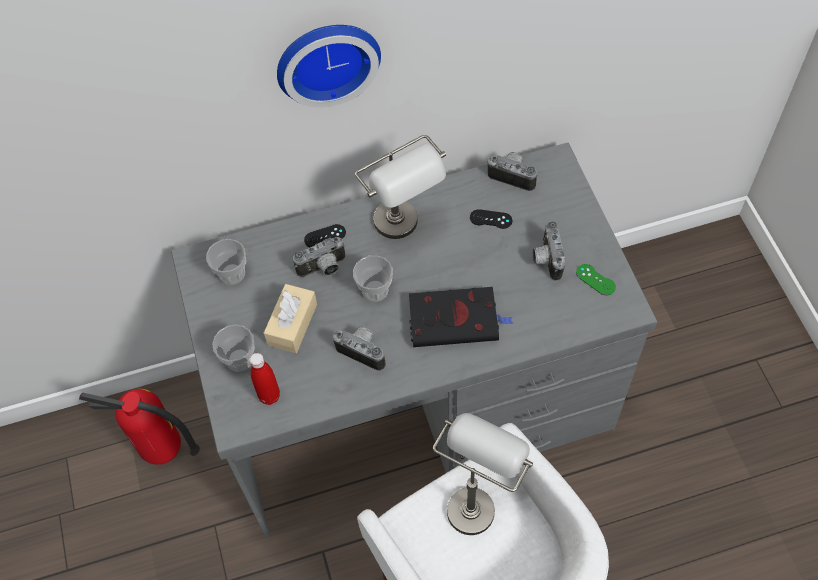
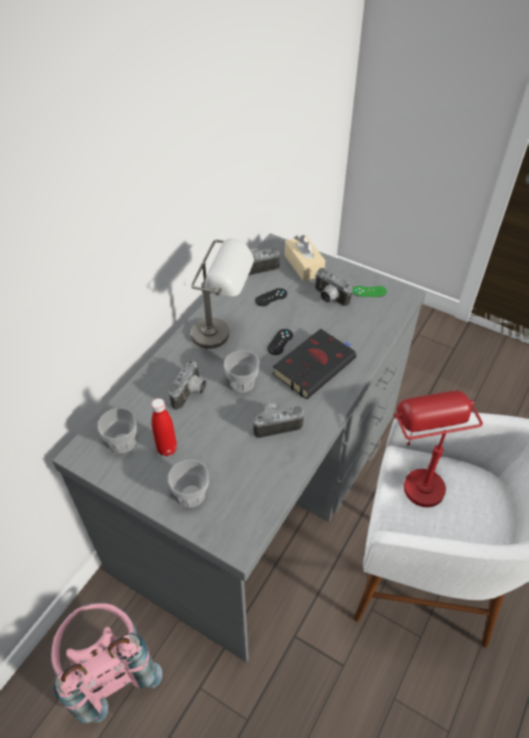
camera: 45 degrees left, 10 degrees down
fire extinguisher [79,389,200,465] -> pink backpack [51,603,162,723]
red bottle [249,353,280,405] -> red bottle moved to [151,398,177,456]
beige tissue box [264,284,317,353] -> beige tissue box moved to [285,235,325,281]
wall clock [277,25,381,108] -> none
black game controller [304,224,346,247] -> black game controller moved to [267,329,293,355]
grey table lamp [433,413,533,535] -> red table lamp [394,391,483,507]

